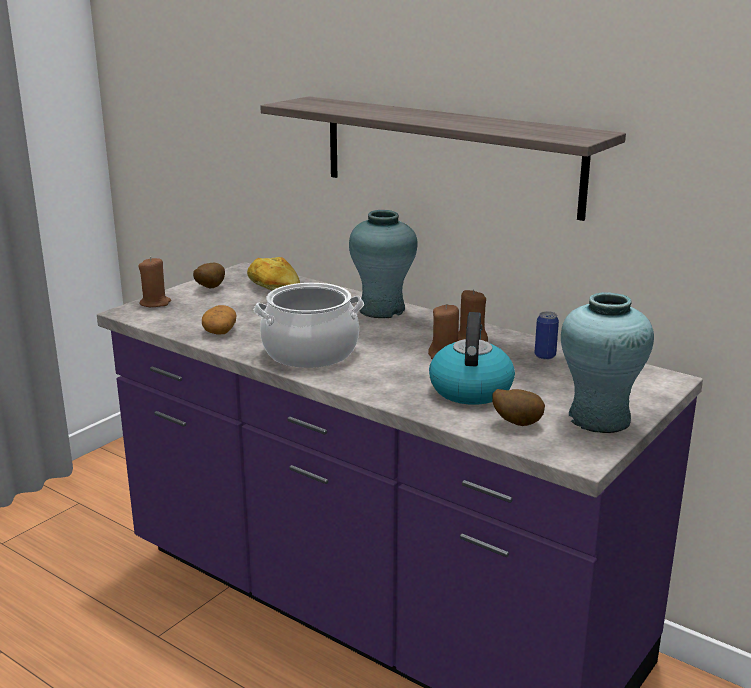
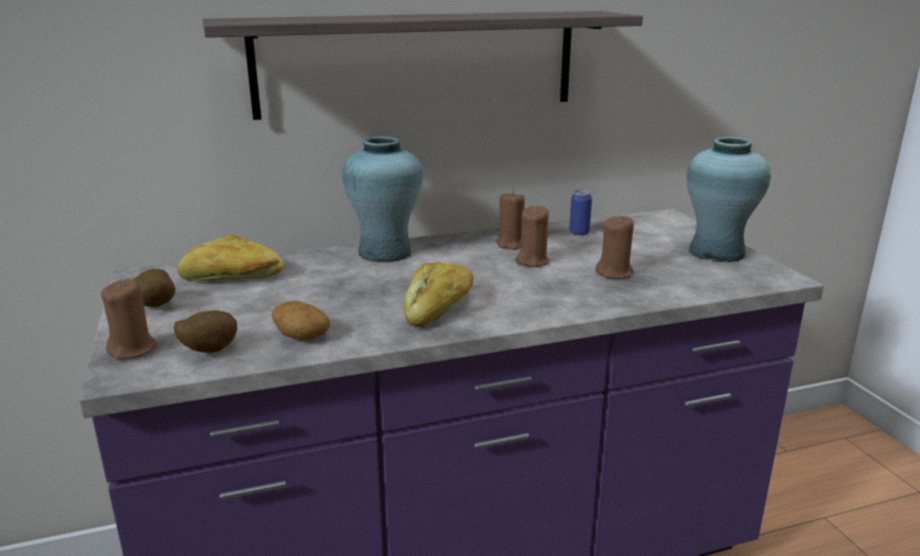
camera: 55 degrees left, 0 degrees up
cooking pot [253,283,364,368] -> bread [403,262,473,327]
kettle [429,312,515,405] -> brown candle [596,215,634,279]
potato [492,389,545,426] -> potato moved to [173,310,237,353]

